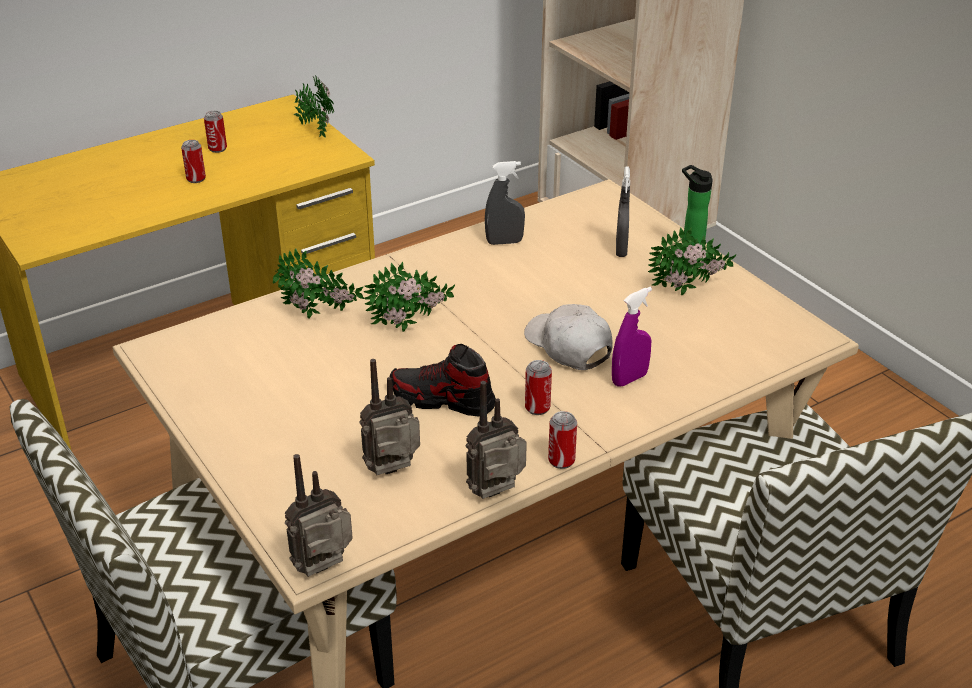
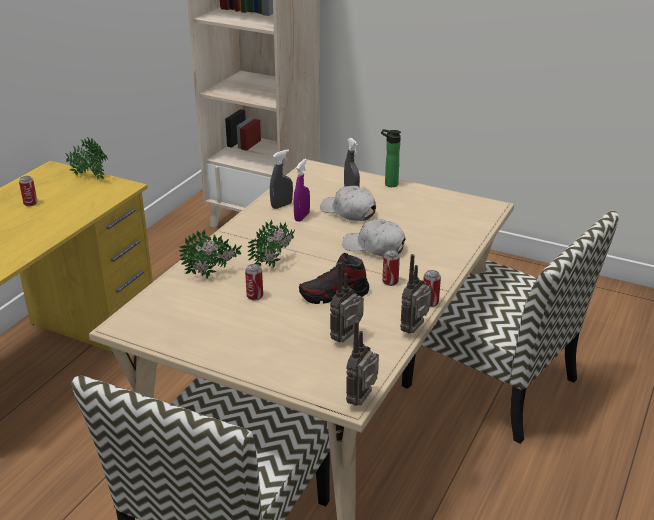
camera: 30 degrees left, 5 degrees down
can [181,140,206,183] -> can moved to [245,264,263,301]
purple spray bottle [612,287,652,386] -> purple spray bottle moved to [294,158,310,222]
potted plant [648,227,736,295] -> none
none -> white cap [320,186,376,221]

